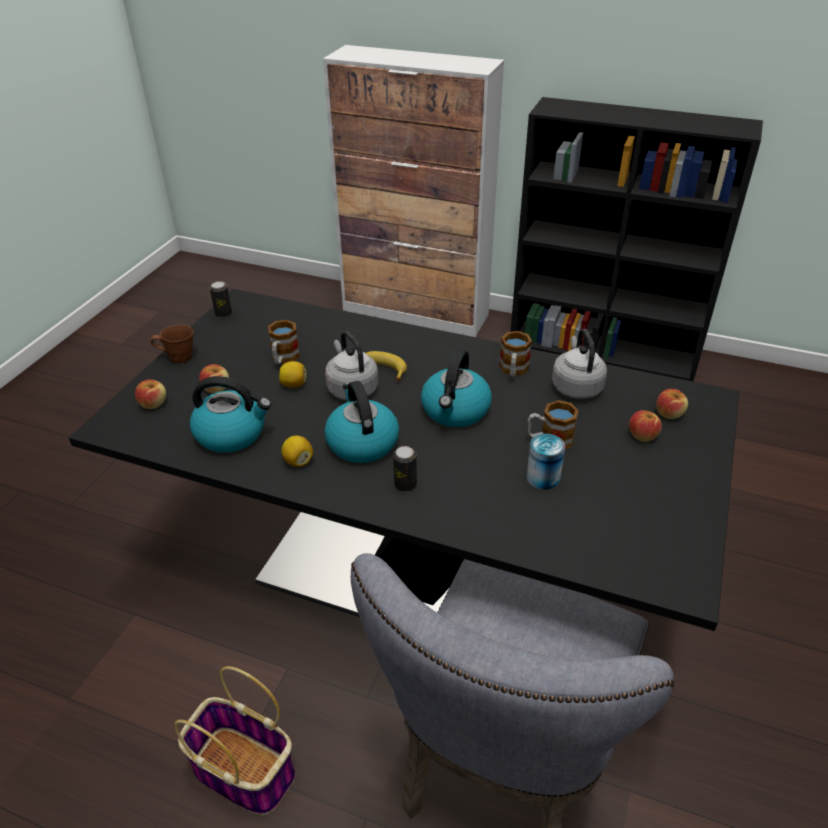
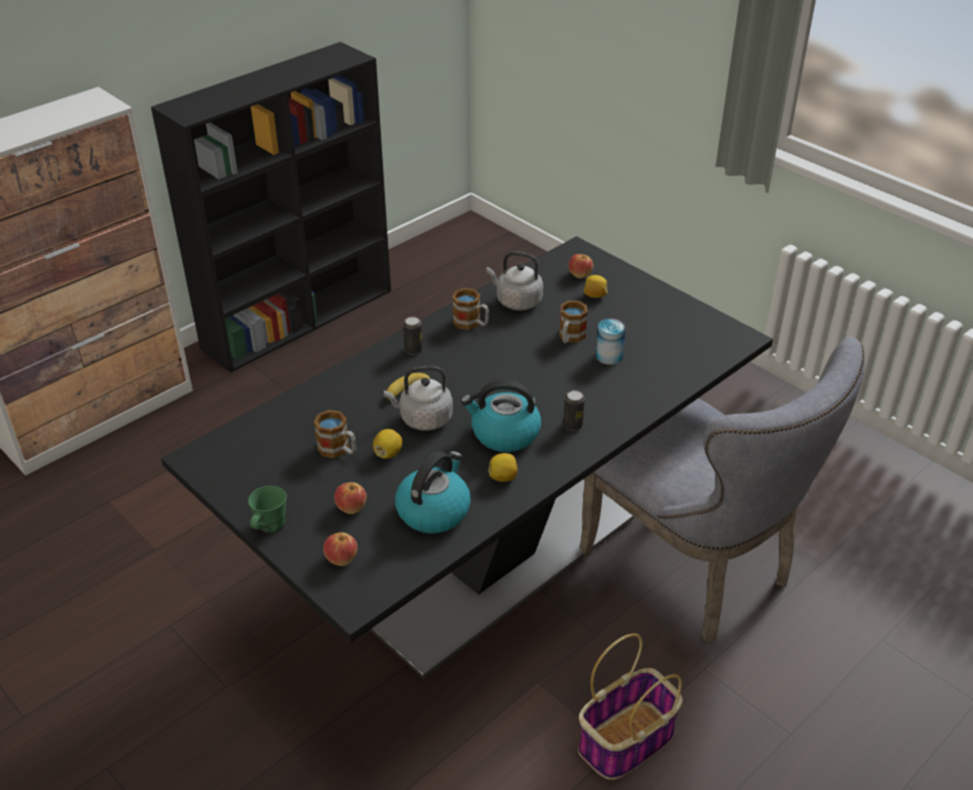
camera: 65 degrees left, 0 degrees up
brown mug [151,325,194,364] -> green mug [248,486,287,533]
can [210,281,232,318] -> can moved to [403,317,423,355]
kettle [421,349,492,427] -> none
apple [629,410,662,442] -> lemon [584,275,607,298]

